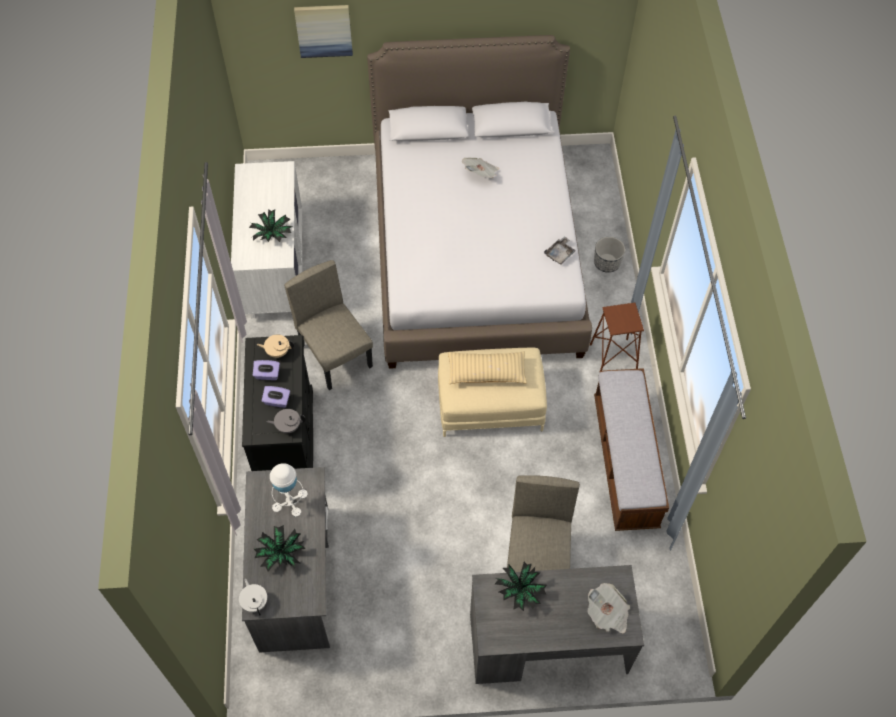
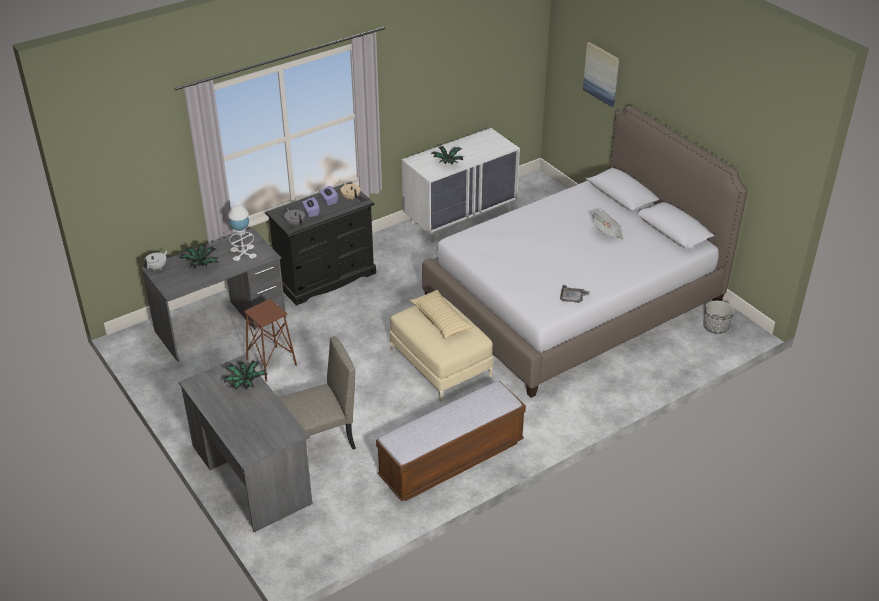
camera: 60 degrees right, 20 degrees down
beige chair [284,260,373,390] -> none
newspaper [587,583,630,633] -> none
brown stool [590,303,644,371] -> brown stool moved to [244,299,297,381]
planter [594,237,625,273] -> planter moved to [703,301,734,334]

